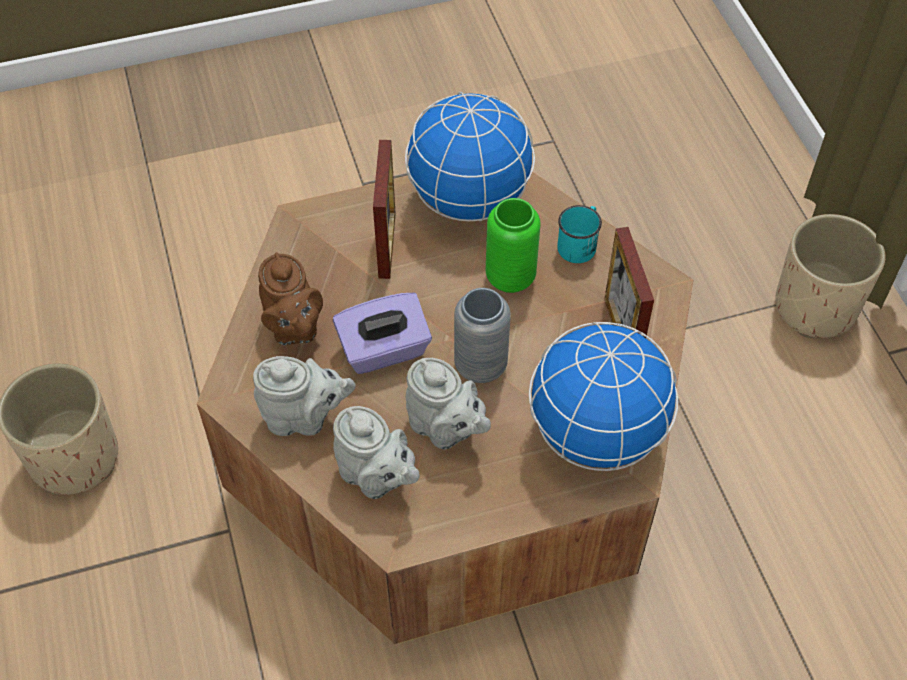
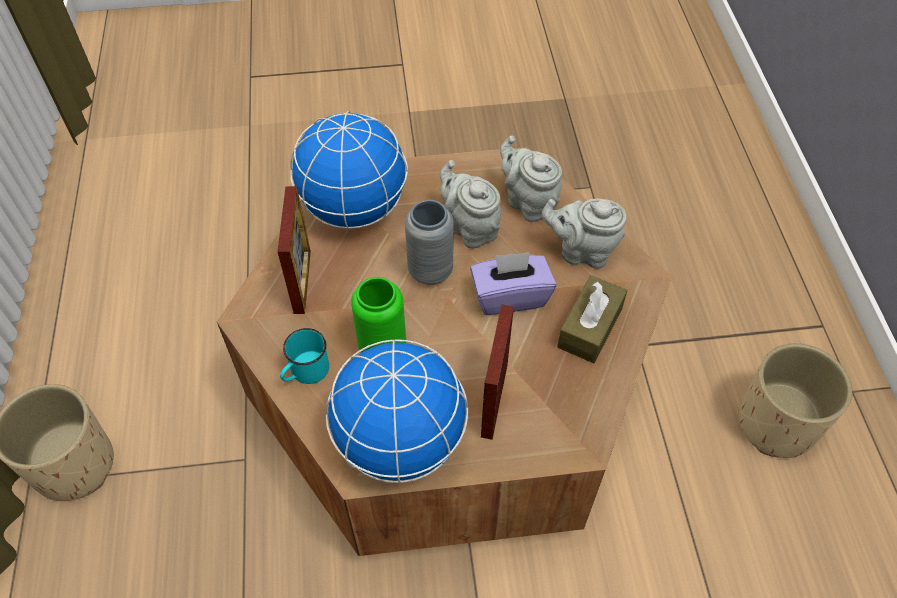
camera: 170 degrees left, 0 degrees up
brown teapot [258,253,323,345] -> brown tissue box [557,275,627,363]

